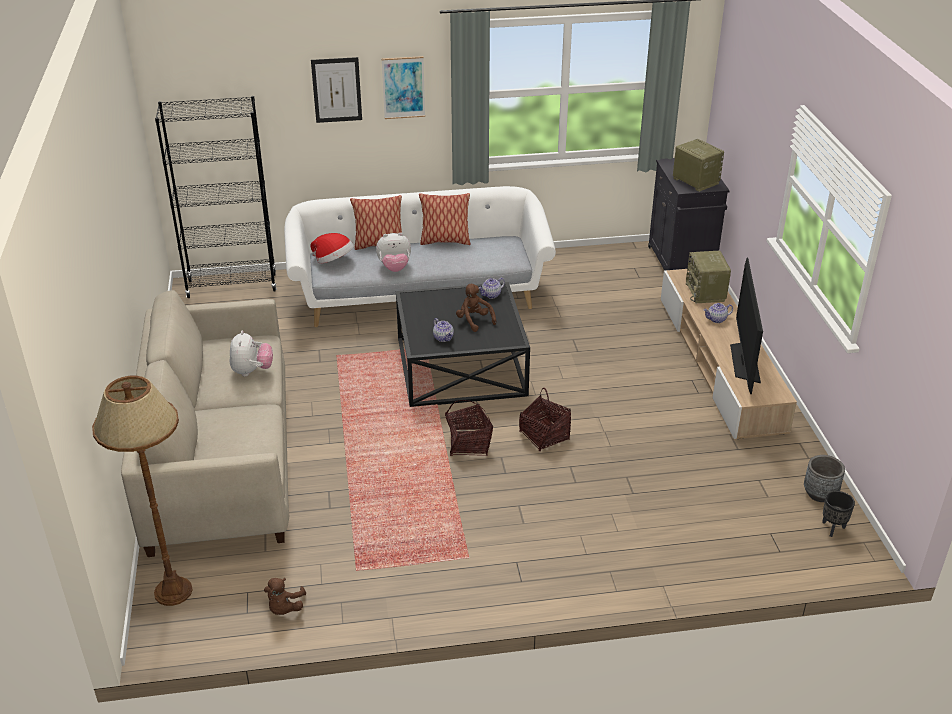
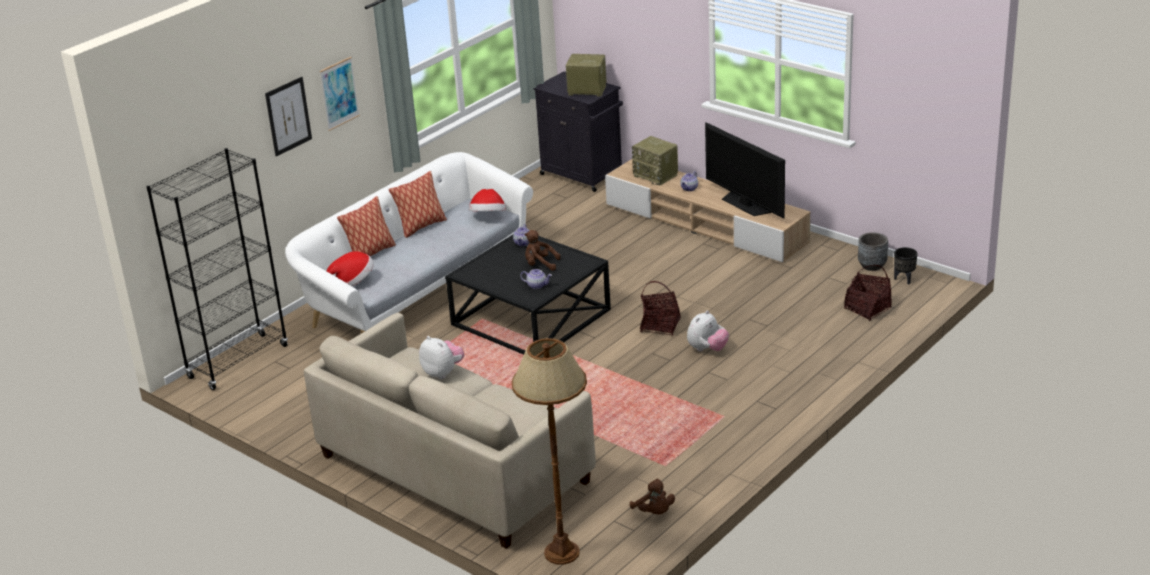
camera: 40 degrees left, 5 degrees down
plush toy [376,233,411,272] -> plush toy moved to [687,310,729,351]
basket [445,400,493,456] -> basket moved to [844,265,892,321]
none -> hat [469,189,506,211]

